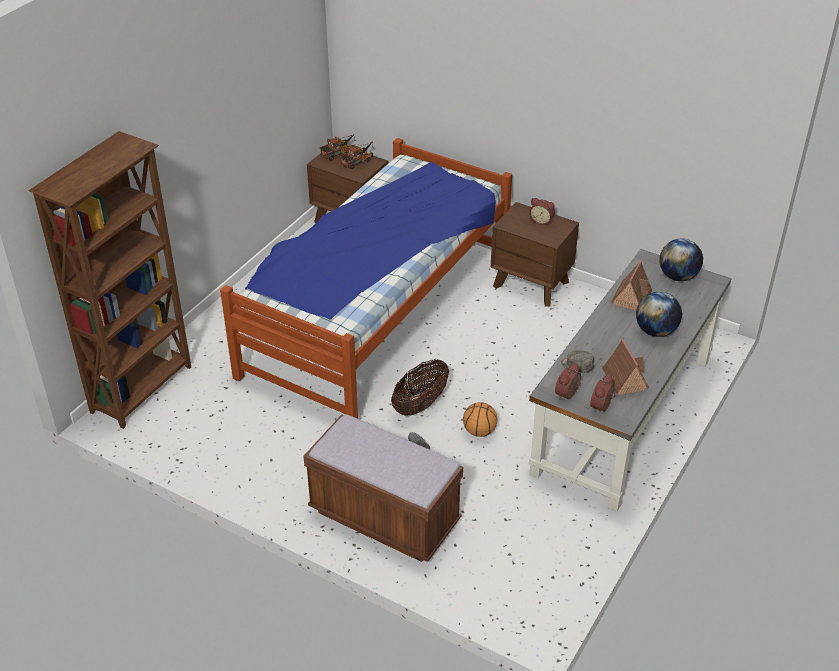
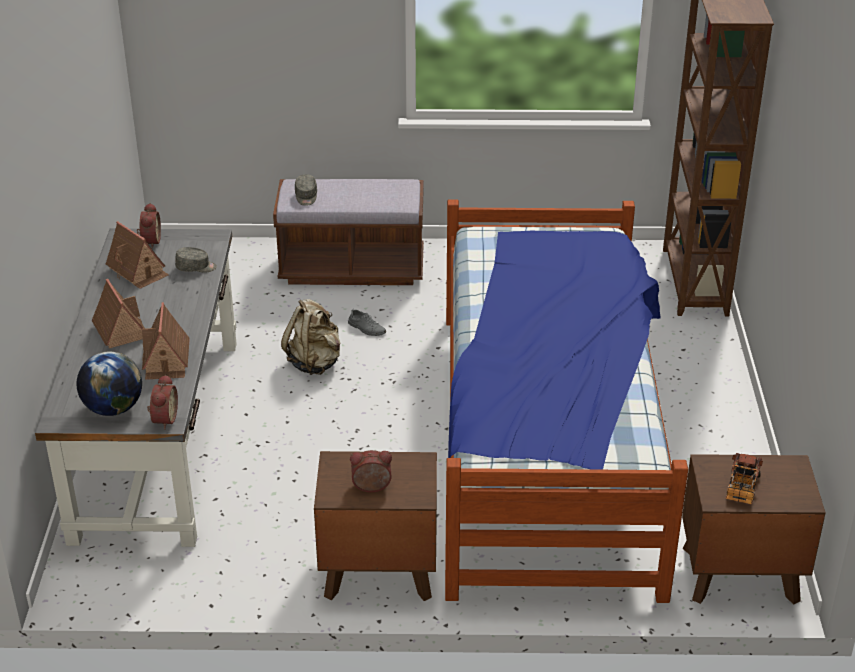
camera: 150 degrees right, 5 degrees down
toy truck [320,134,355,161] -> none
basket [391,359,449,416] -> none
basketball [463,402,497,437] -> beige backpack [281,299,341,375]
alarm clock [555,363,581,400] -> alarm clock moved to [147,374,178,429]
globe [636,292,682,337] -> toy house [92,279,145,348]
none -> grey cap [295,174,317,206]

